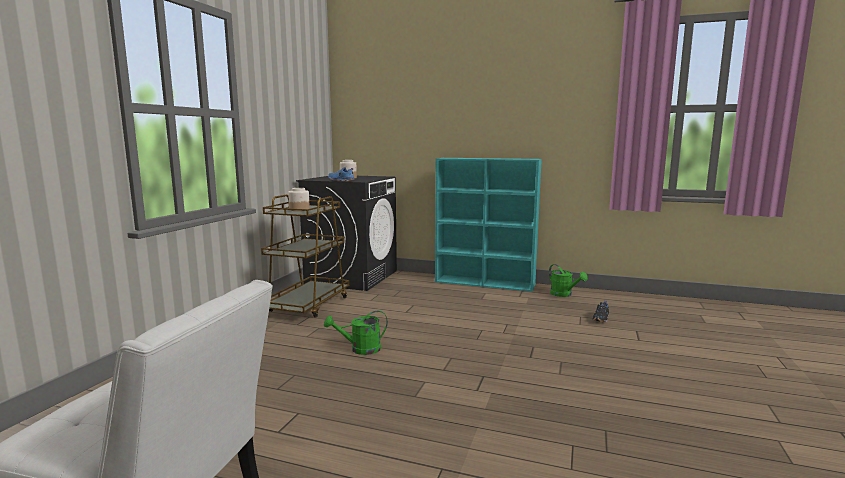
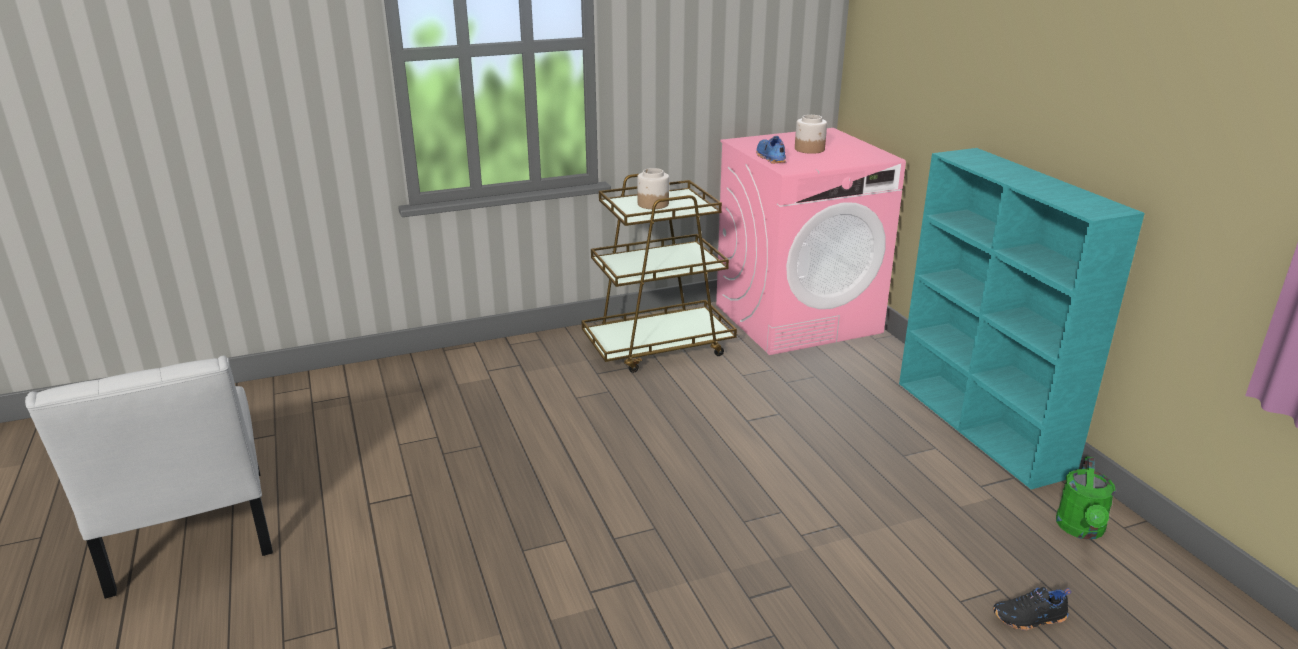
camera: 50 degrees right, 15 degrees up
black washing machine [296,176,397,291] -> pink washing machine [716,128,906,355]
green watering can [324,310,388,355] -> none

